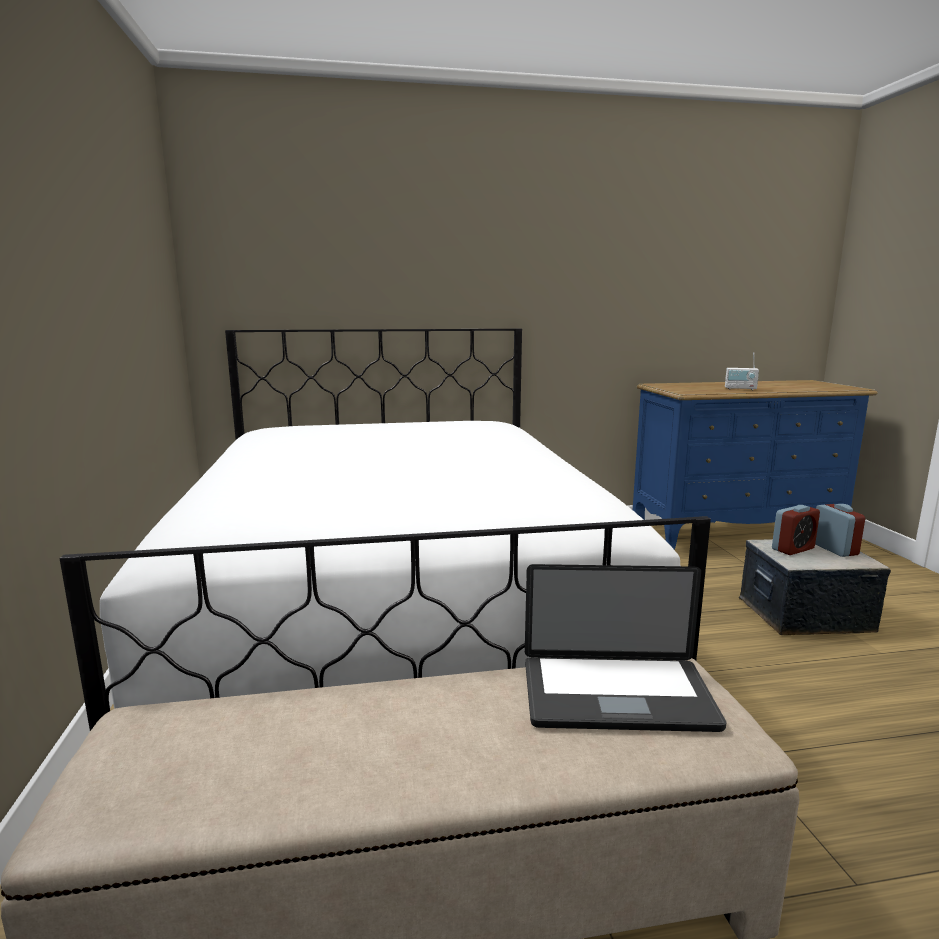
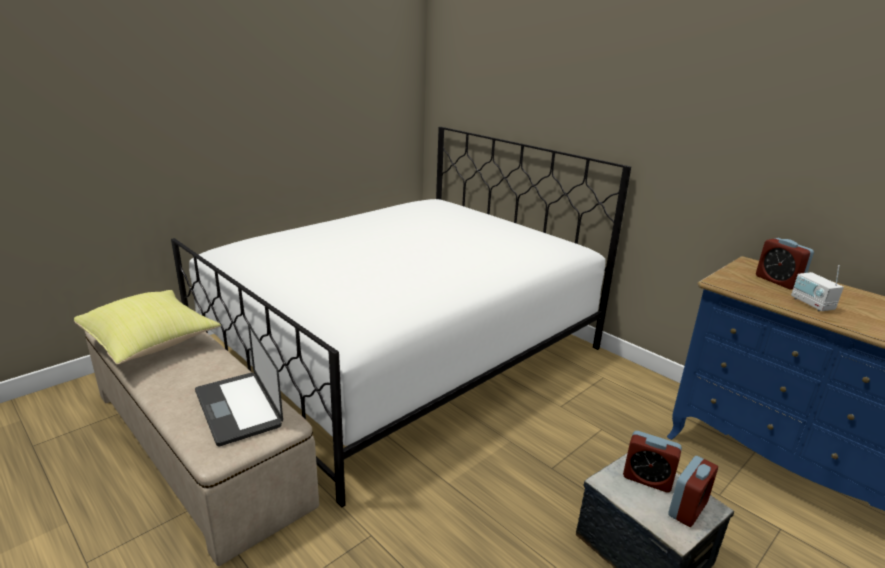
camera: 55 degrees right, 10 degrees up
none -> yellow pillow [74,290,221,364]
none -> alarm clock [756,238,814,289]

